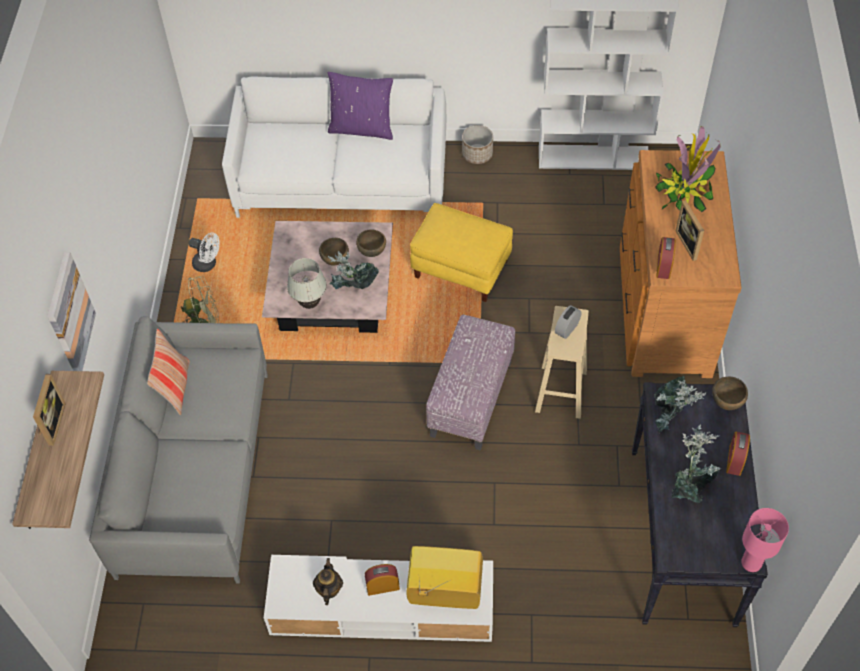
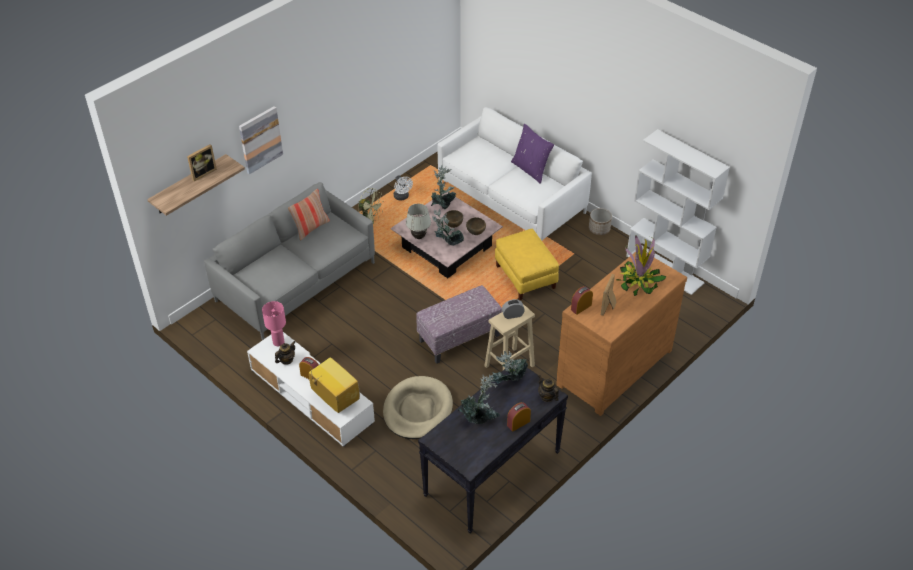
camera: 40 degrees right, 10 degrees down
brown bowl [712,377,748,410] -> teapot [538,375,559,402]
pink table lamp [741,508,789,572] -> pink table lamp moved to [262,301,286,346]
none -> beige dog bed [383,376,453,439]
none -> potted plant [431,165,456,210]

